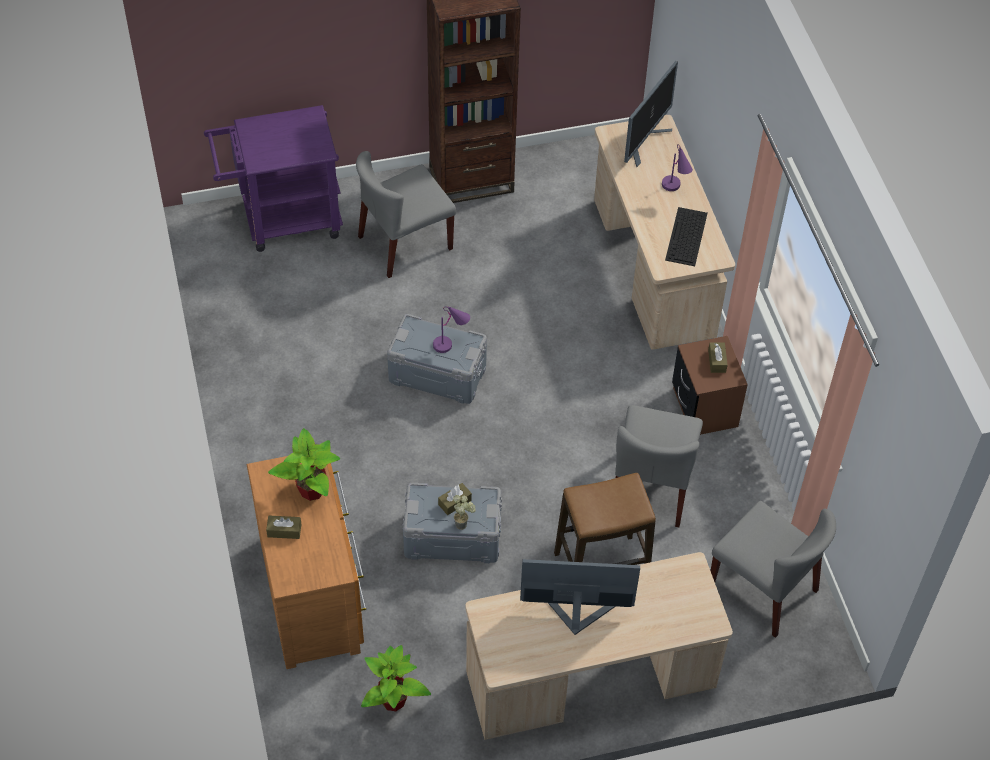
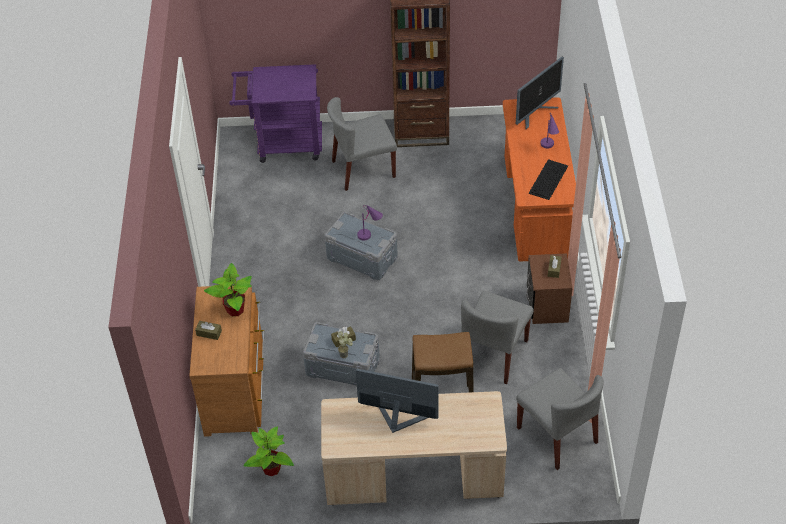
camera: 15 degrees right, 5 degrees down
beige desk [594,115,735,350] -> orange desk [503,97,576,261]

